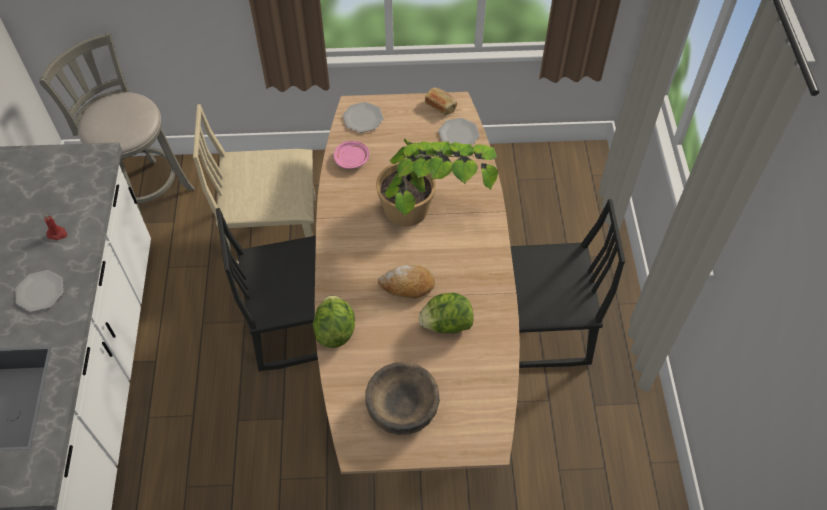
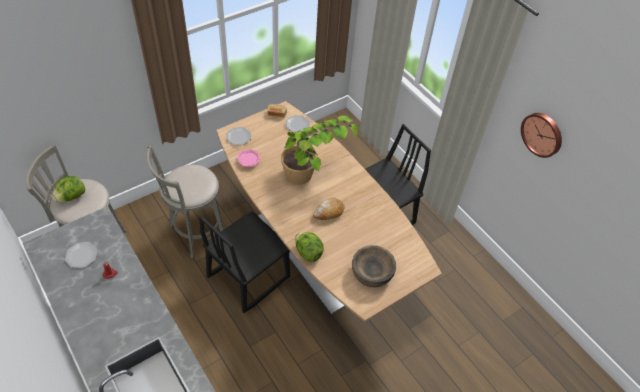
camera: 35 degrees left, 5 degrees down
plate [15,270,64,312] -> plate moved to [65,242,98,268]
beige chair [193,104,316,264] -> grey stool [146,145,225,258]
lettuce [419,293,474,334] -> lettuce moved to [52,176,85,202]
none -> wall clock [521,113,562,158]

